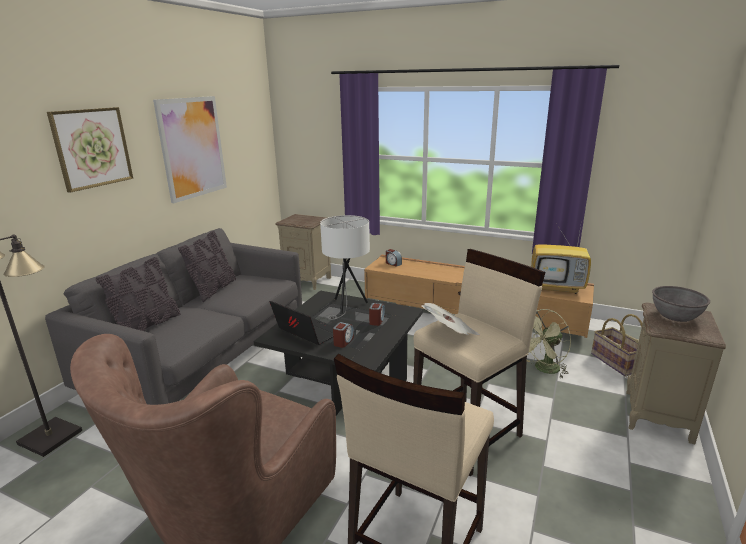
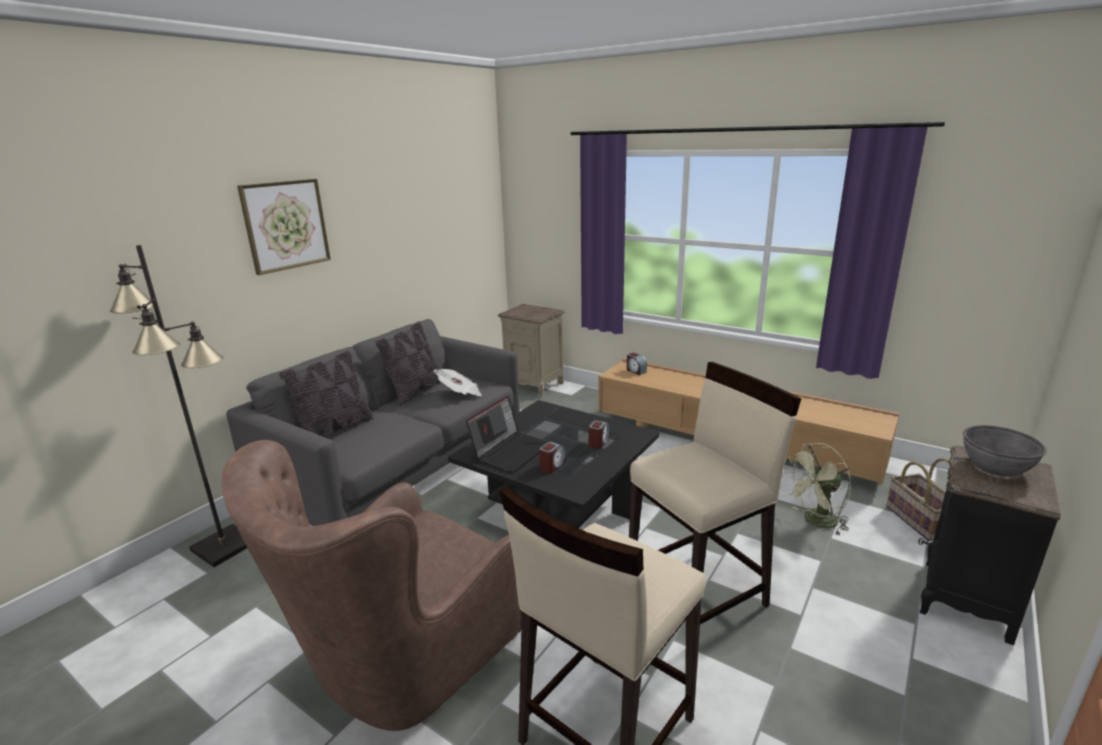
camera: 10 degrees right, 0 degrees up
picture [153,96,227,203] -> none
laptop [270,301,334,345] -> laptop turned 75 degrees clockwise [466,396,550,473]
white table lamp [320,215,370,320] -> none
newspaper [421,303,480,336] -> newspaper moved to [434,369,482,396]
television [531,226,591,294] -> none
beige nightstand [626,303,726,444] -> black nightstand [918,446,1061,645]

